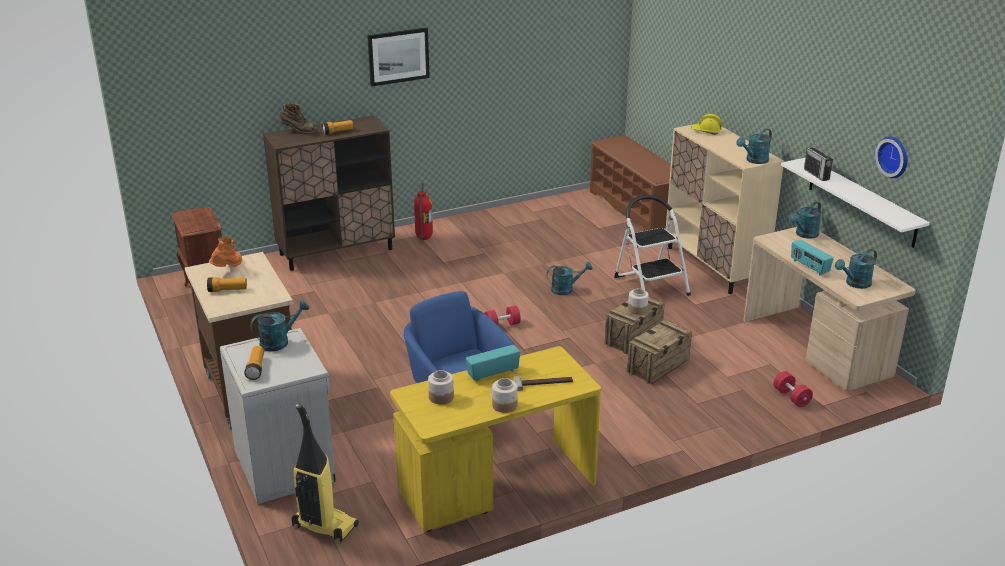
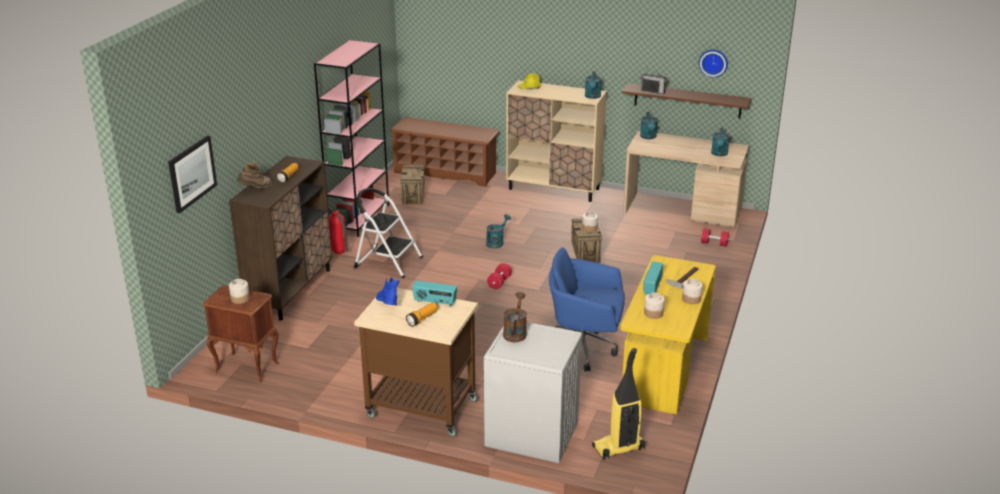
camera: 45 degrees left, 0 degrees up
orange boot [209,236,243,267] -> blue boot [376,277,400,305]
flashlight [244,346,264,380] -> none
turquoise watering can [250,300,309,352] -> brown watering can [503,292,527,343]
picture [367,28,430,86] -> picture moved to [168,136,217,213]
step ladder [614,195,691,296] -> step ladder moved to [354,188,423,278]
crate [627,320,692,384] -> crate moved to [400,165,425,205]
white shelf [781,158,930,248] -> brown shelf [622,83,751,119]
radio [791,240,834,276] -> radio moved to [412,280,457,307]
none -> jar [229,279,250,304]
none -> pink bookcase [314,40,389,237]

